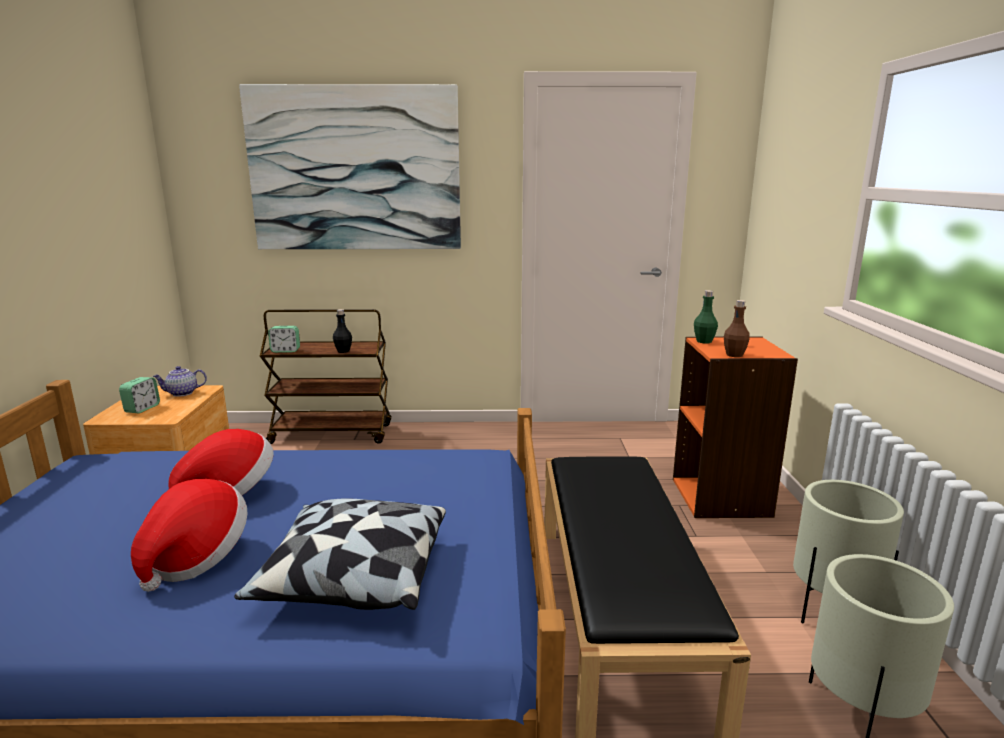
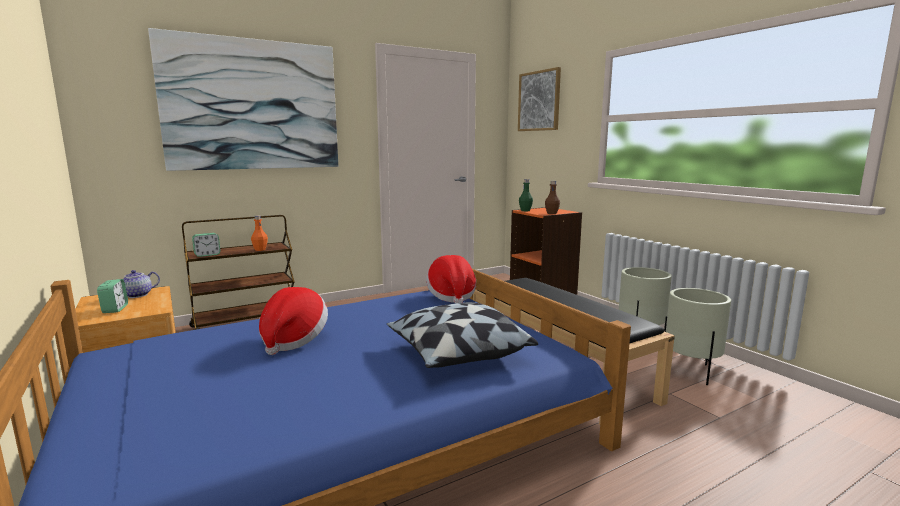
camera: 30 degrees left, 5 degrees down
hat [131,479,247,592] -> hat moved to [426,255,476,303]
black bottle [333,309,352,353] -> orange bottle [251,215,268,251]
none -> picture [518,67,561,131]

